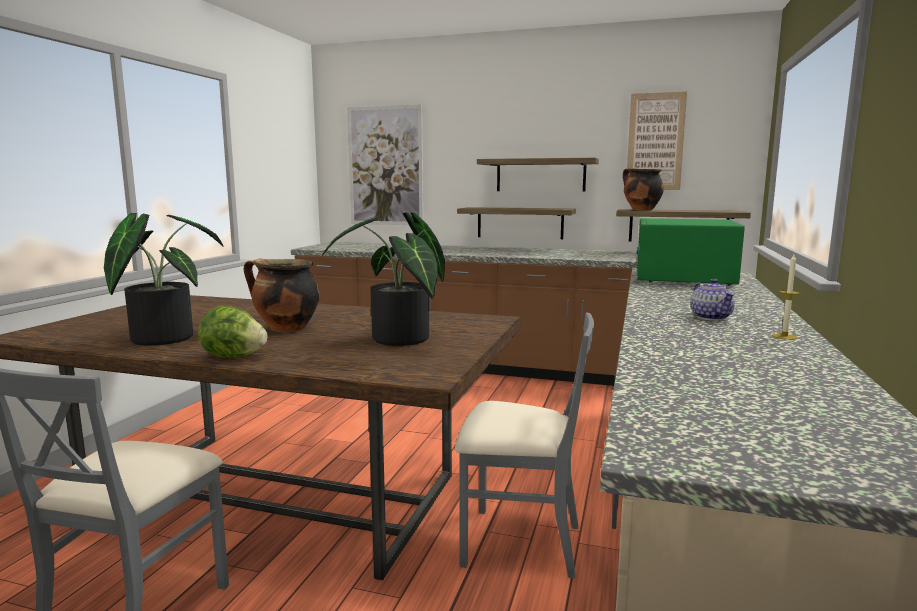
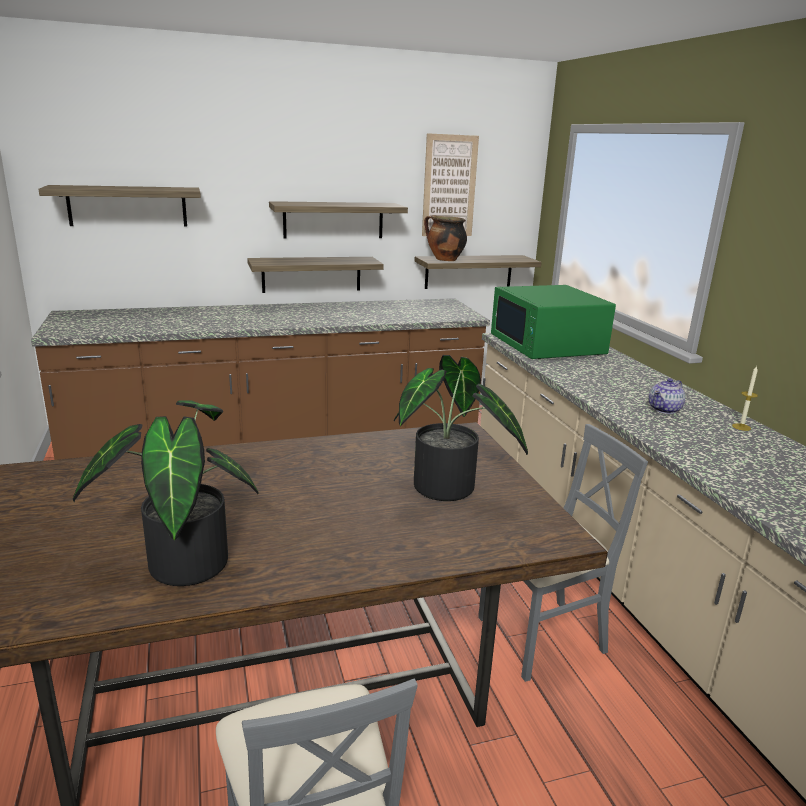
camera: 35 degrees left, 10 degrees up
lettuce [198,306,267,357] -> none
cooking pot [244,259,320,332] -> none
picture [347,104,423,225] -> shelf [38,185,201,226]
teapot [691,279,735,320] -> teapot turned 90 degrees clockwise [649,378,685,414]

